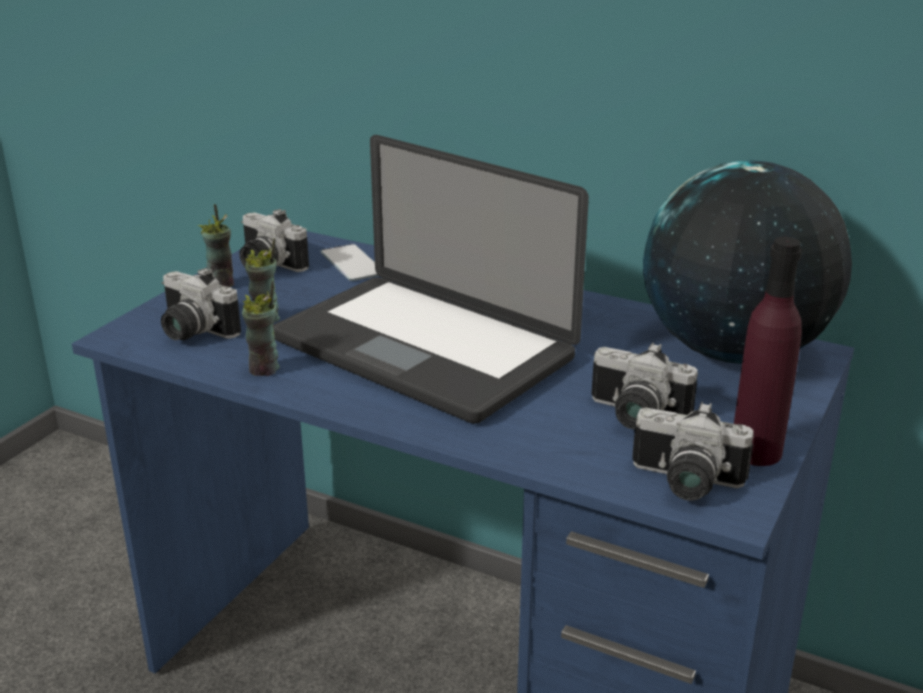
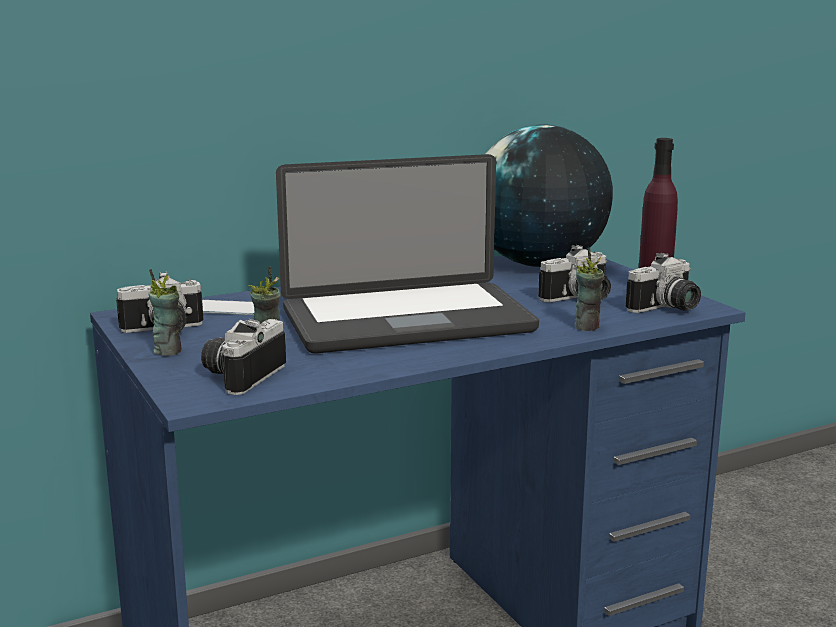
camera: 55 degrees left, 10 degrees down
camera [161,267,241,340] -> camera turned 135 degrees clockwise [201,319,286,395]
cup [242,281,279,376] -> cup moved to [575,248,604,331]

